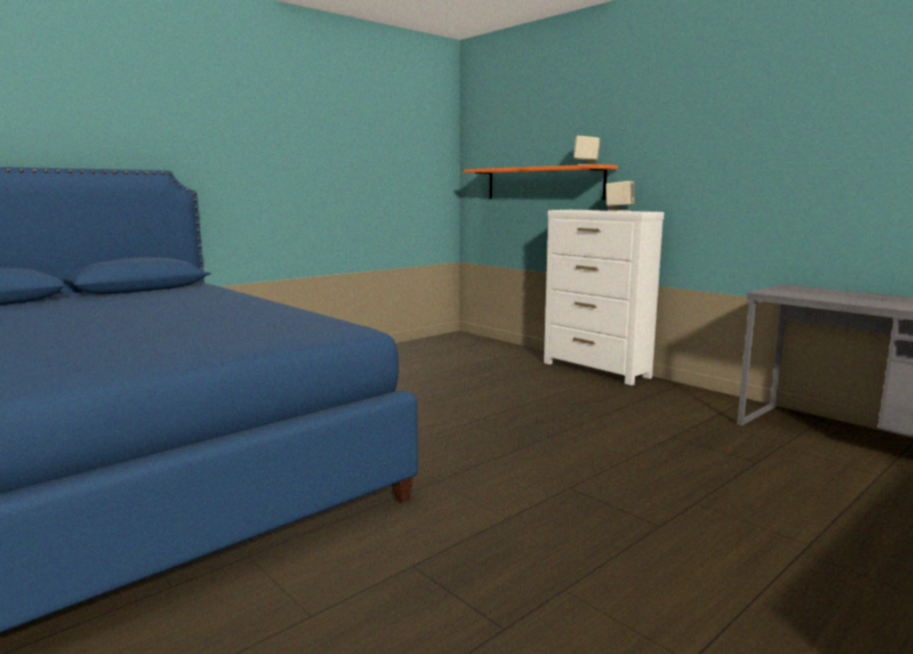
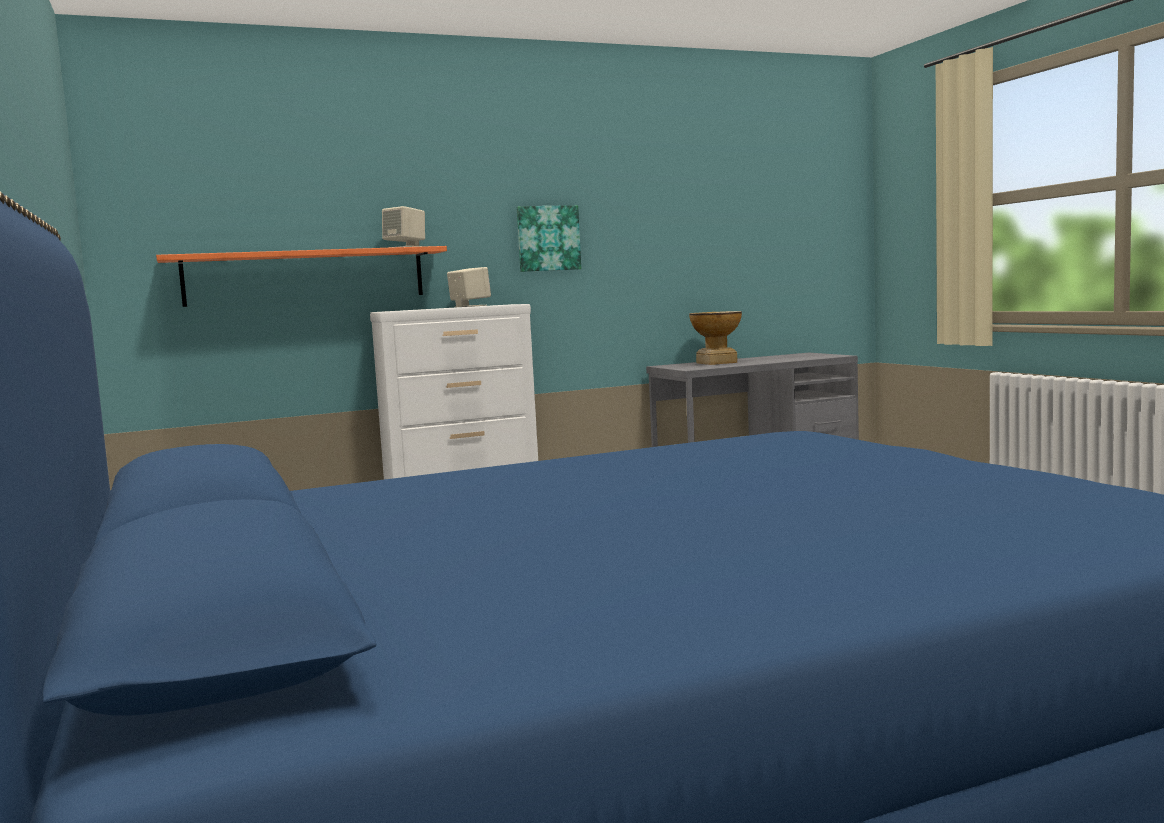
camera: 70 degrees left, 5 degrees down
none -> picture [517,205,581,272]
none -> vase [689,311,742,365]

